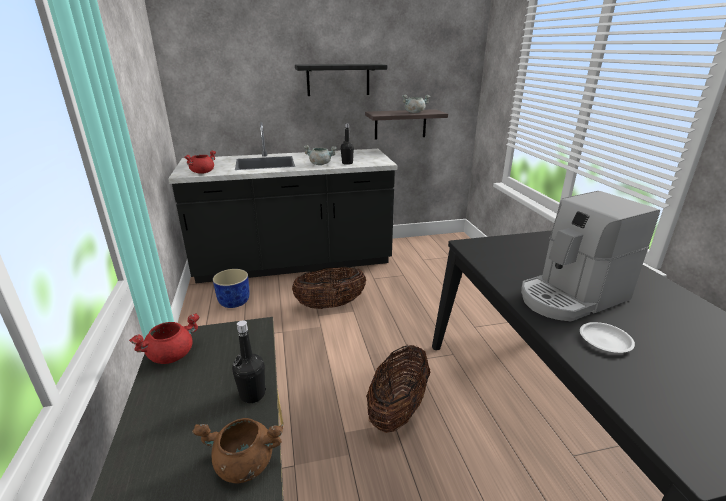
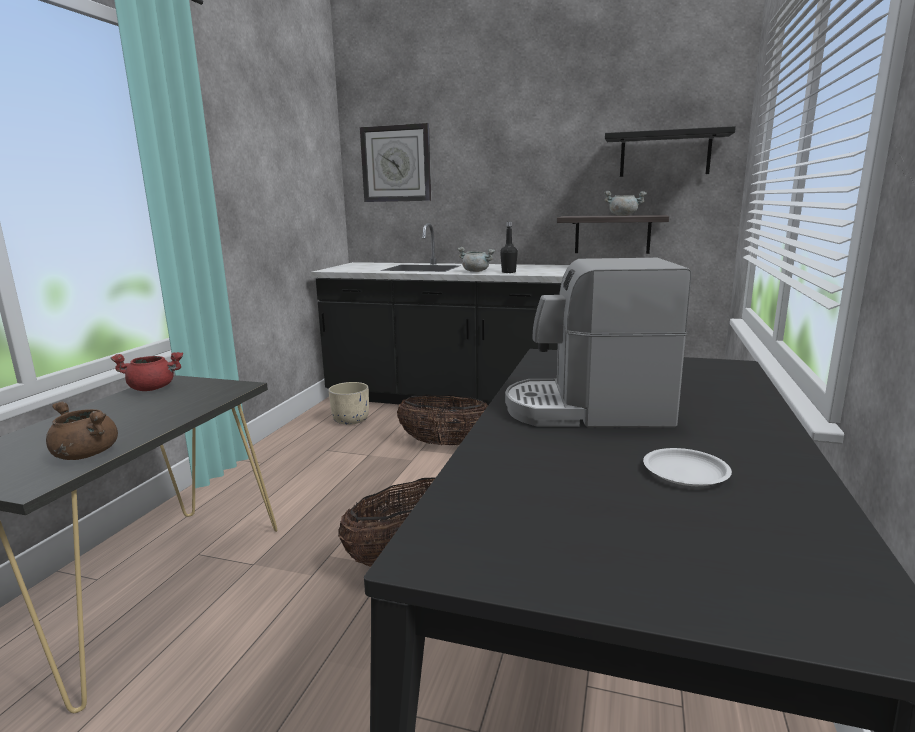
camera: 30 degrees right, 10 degrees down
red cooking pot [184,150,216,174] -> none
blue planter [213,269,249,308] -> beige planter [328,382,369,425]
black bottle [232,320,266,403] -> none
black shelf [295,64,387,96] -> black shelf moved to [605,126,736,177]
white plate [580,322,635,353] -> white plate moved to [643,448,732,486]
none -> wall clock [360,123,431,202]

